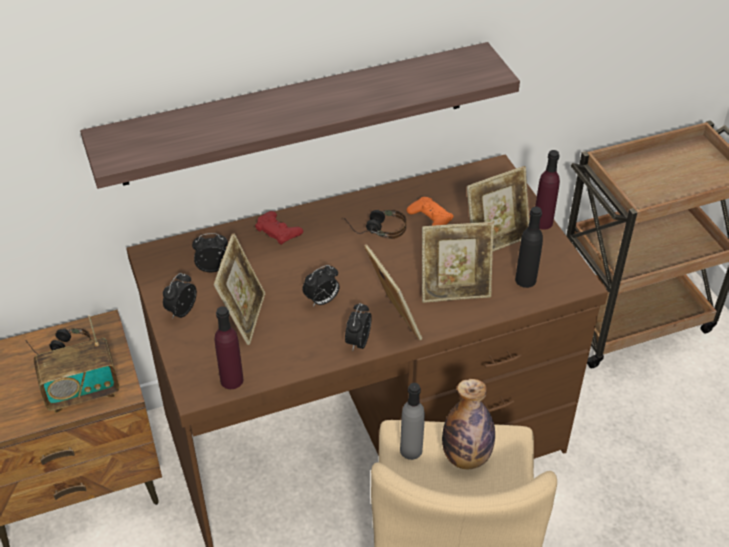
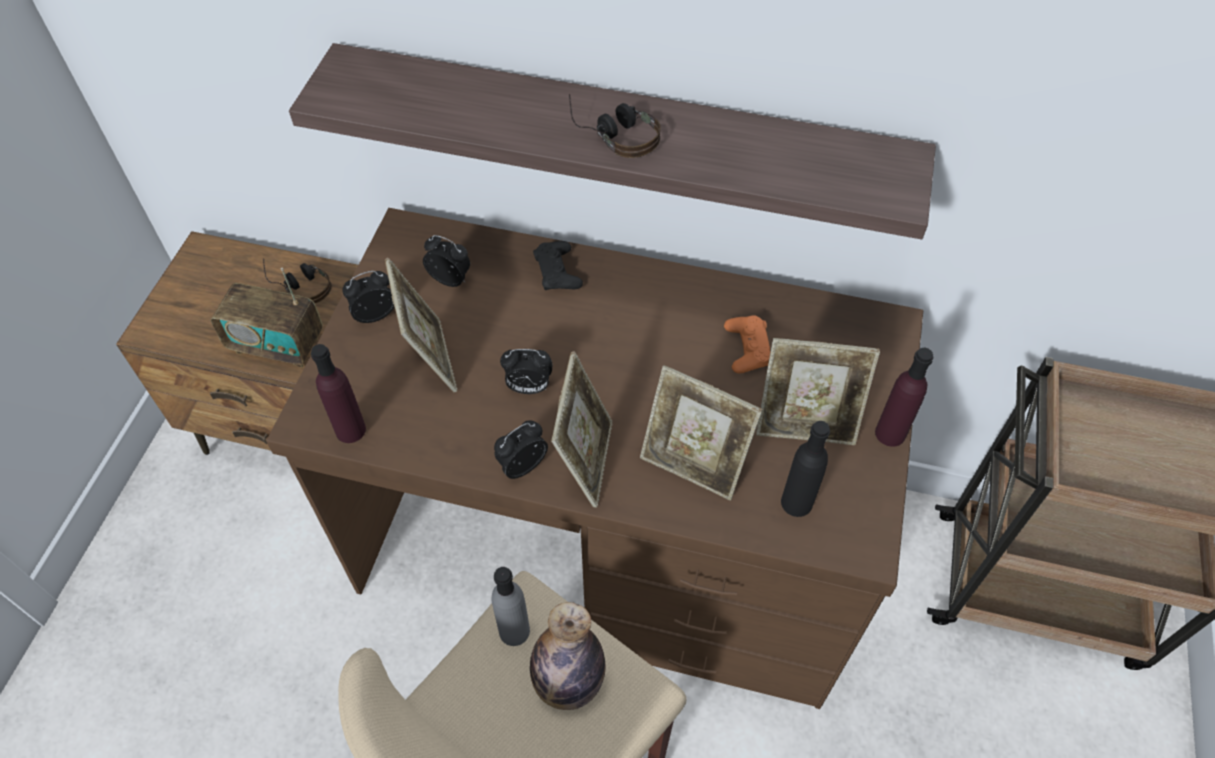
camera: 35 degrees right, 10 degrees up
picture frame [214,233,265,345] -> picture frame turned 60 degrees counterclockwise [385,258,457,392]
red game controller [255,211,303,245] -> black game controller [533,241,583,290]
headphones [344,210,407,239] -> headphones moved to [569,94,661,158]

